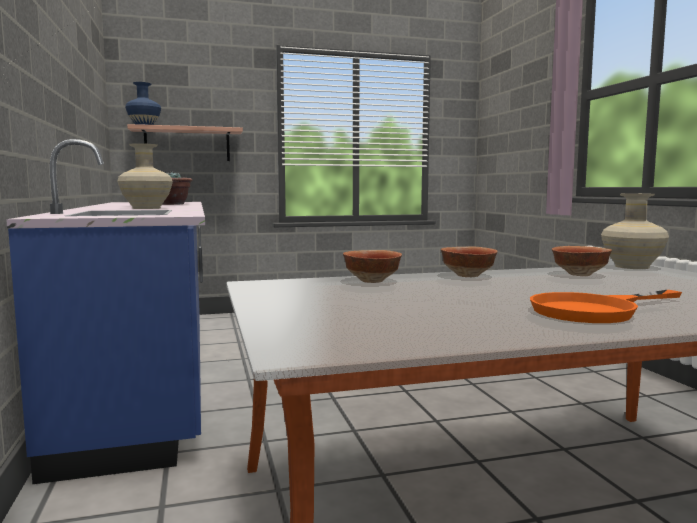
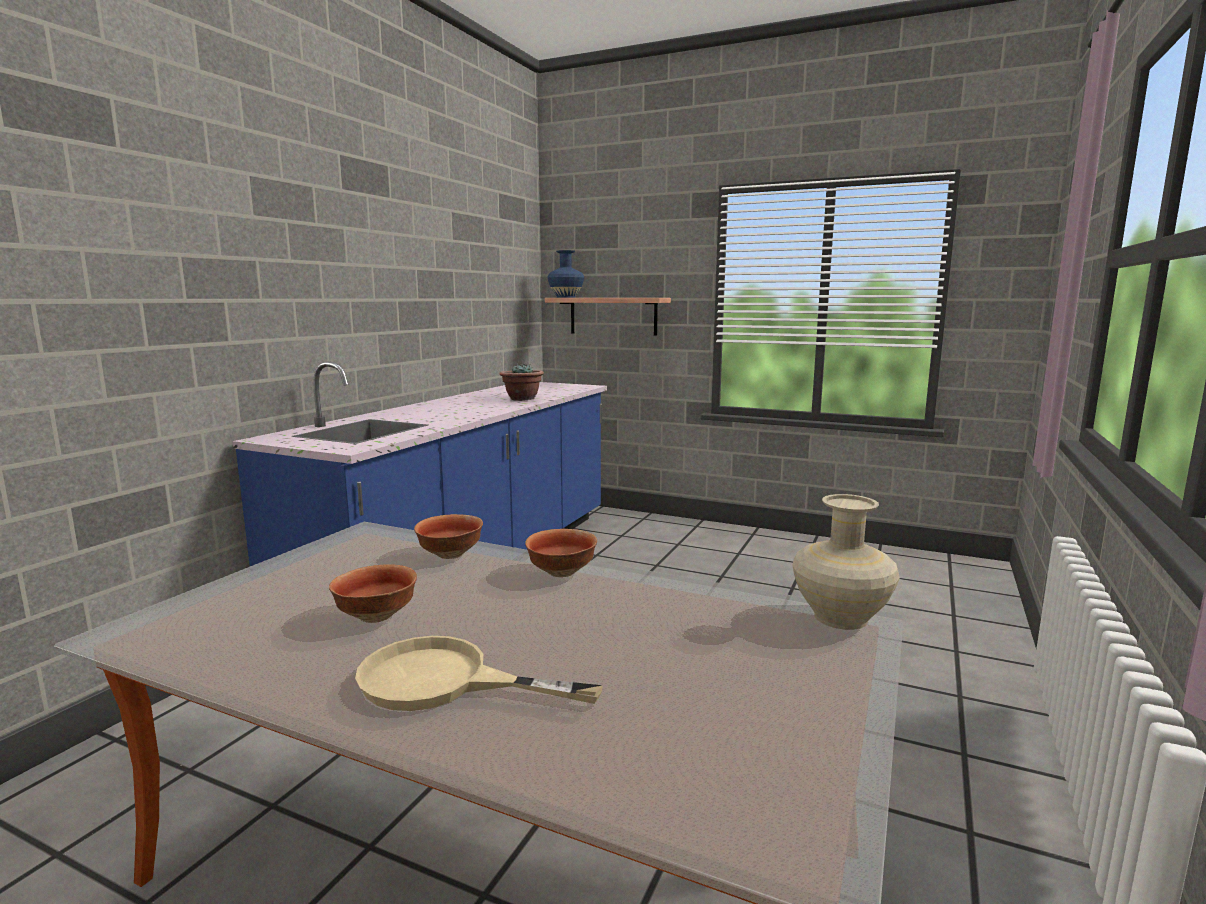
camera: 40 degrees right, 5 degrees up
beige vase [117,143,173,209] -> none
orange frying pan [530,290,682,323] -> beige frying pan [355,636,603,711]
bowl [552,246,612,276] -> bowl moved to [329,564,417,623]

